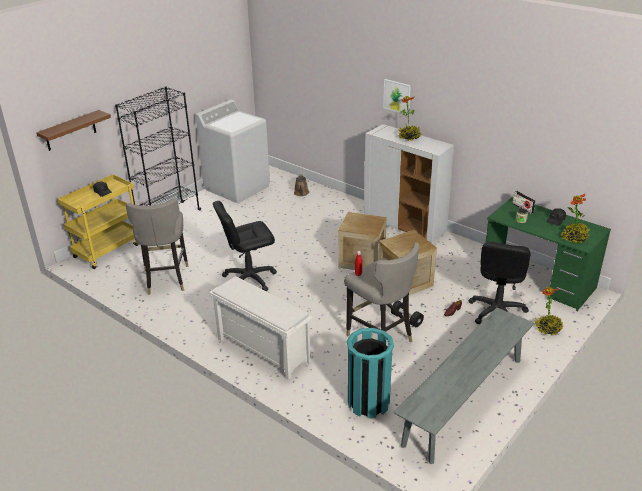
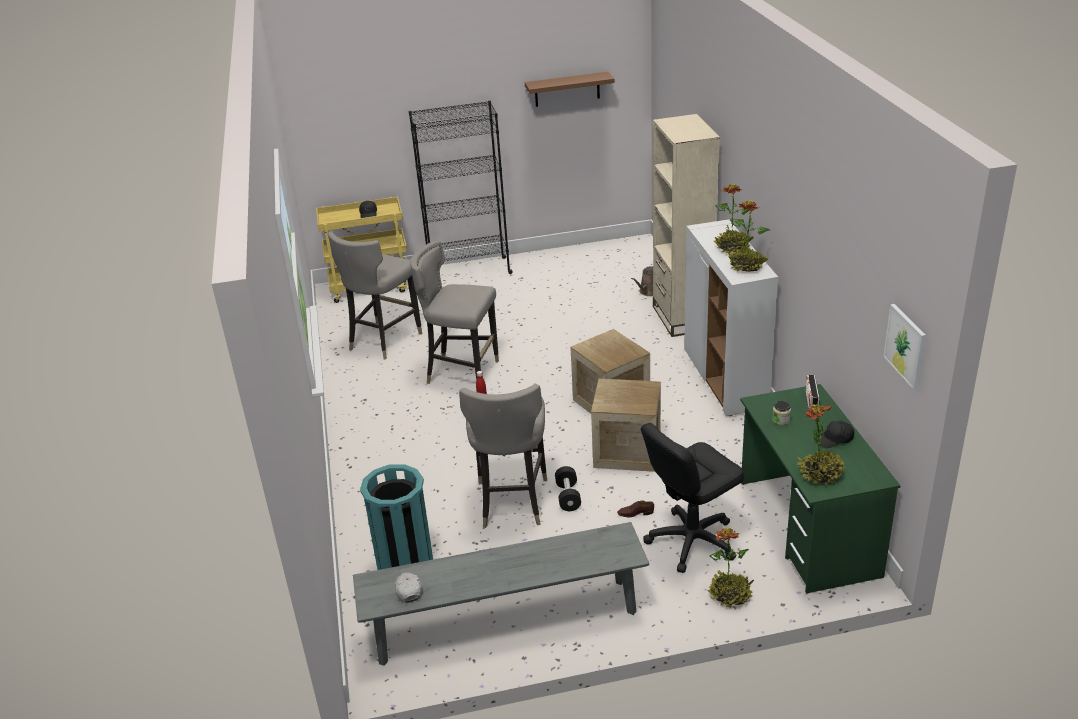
camera: 40 degrees right, 0 degrees up
brown shelf [36,110,111,151] -> brown shelf moved to [525,72,615,107]
white washing machine [196,100,270,203] -> none
white shoe rack [209,276,313,380] -> none
black office chair [213,201,277,291] -> grey stool [410,241,499,384]
picture [383,79,411,114] -> picture moved to [883,304,926,390]
none -> white cap [395,573,423,603]
none -> beige bookcase [653,114,720,337]
none -> potted plant [728,200,770,272]

